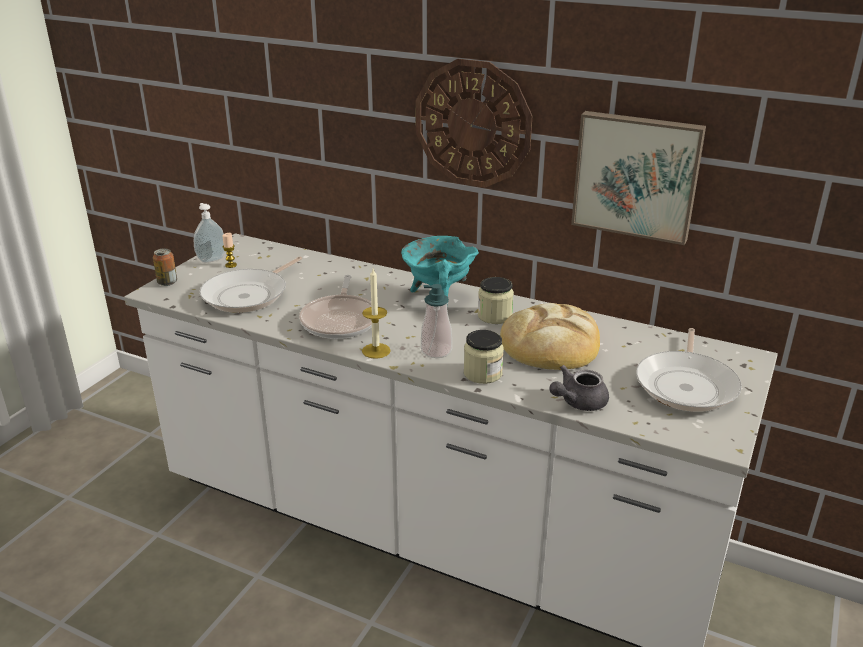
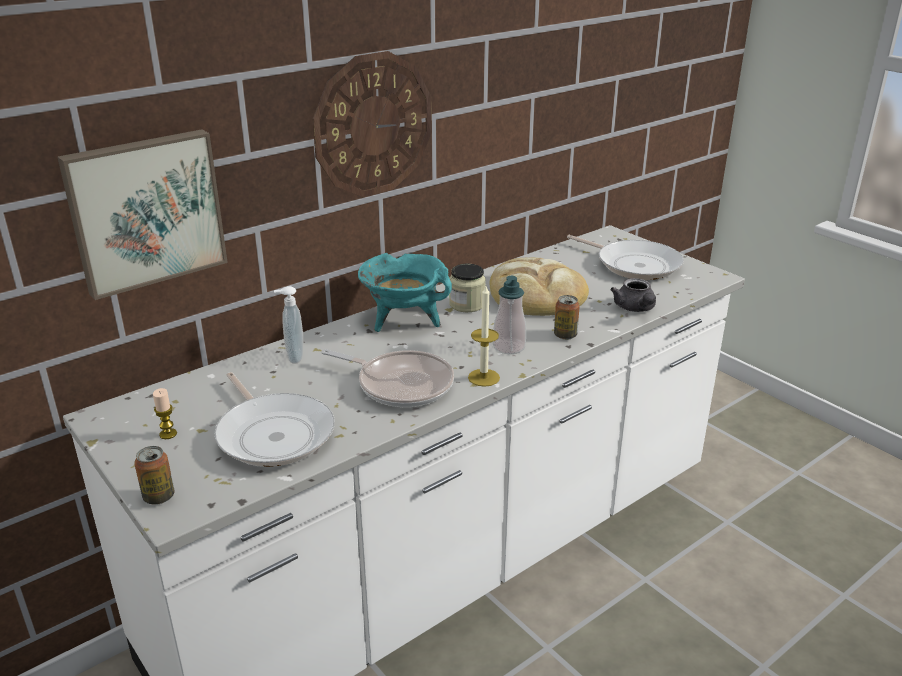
camera: 65 degrees left, 0 degrees up
soap dispenser [194,203,226,263] -> soap dispenser moved to [274,286,303,364]
jar [464,330,504,384] -> can [554,295,580,340]
picture [571,111,706,245] -> picture moved to [57,129,228,300]

